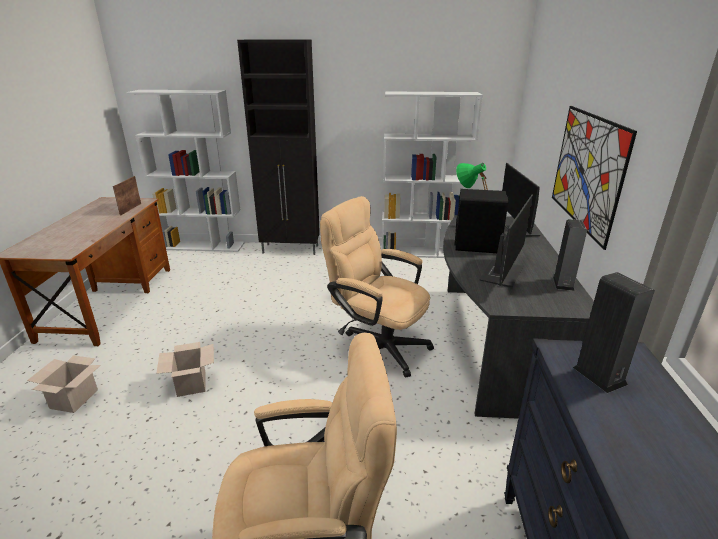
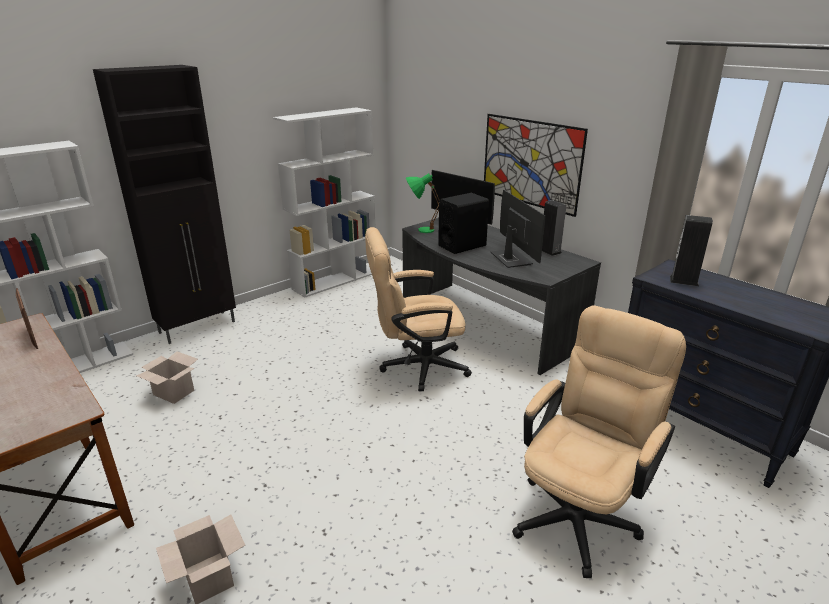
camera: 45 degrees left, 0 degrees up
cardboard box [156,342,214,397] -> cardboard box moved to [136,351,198,404]

